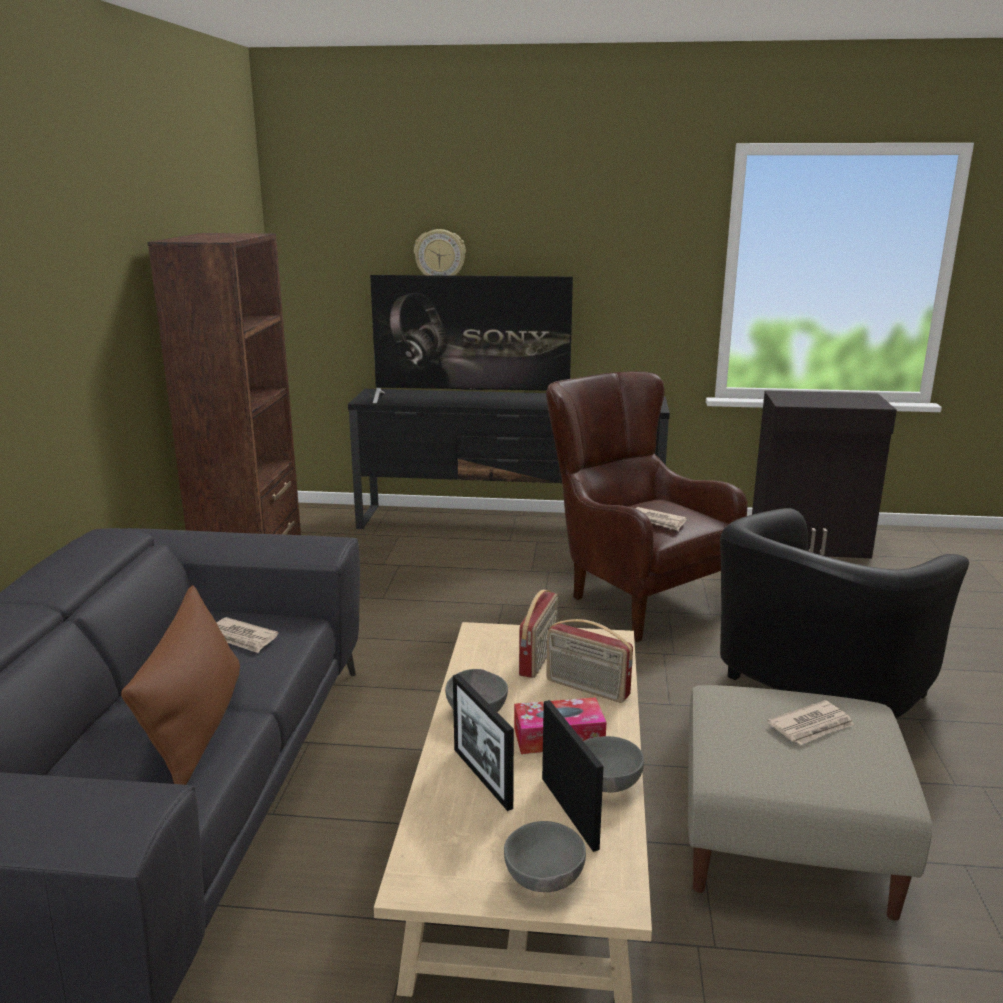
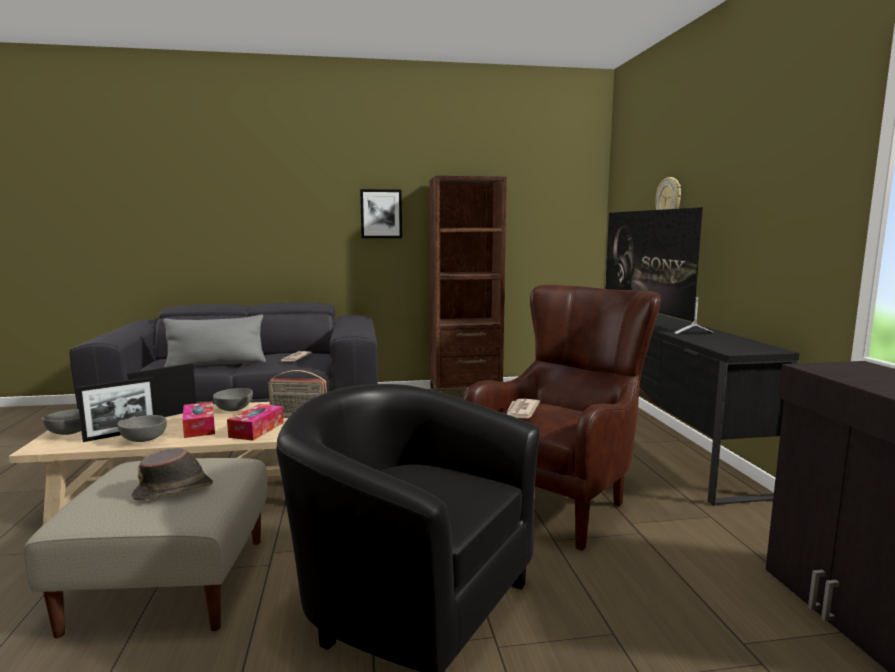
camera: 75 degrees right, 10 degrees down
brown pillow [121,585,240,785] -> grey pillow [163,315,266,367]
radio [546,619,633,703] -> tissue box [227,404,284,441]
newspaper [767,700,854,745] -> brown hat [131,448,213,500]
none -> picture [360,189,402,238]

